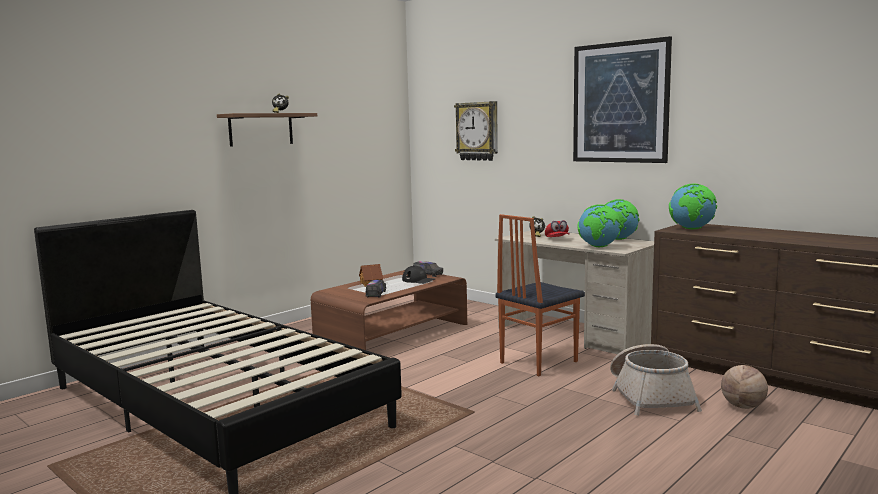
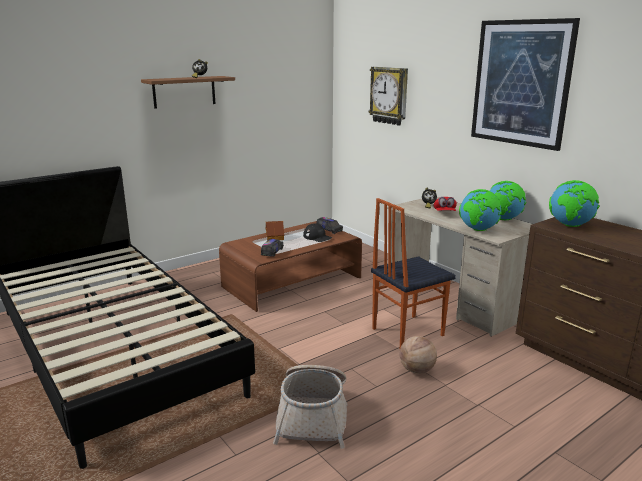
camera: 10 degrees right, 10 degrees up
basket [610,344,702,416] -> basket moved to [273,365,348,449]
basketball [721,365,768,409] -> basketball moved to [399,336,437,374]

